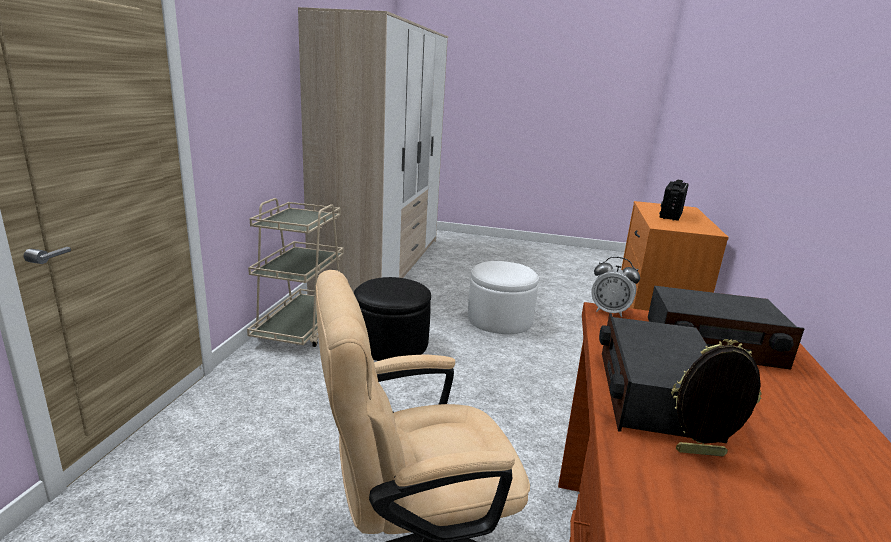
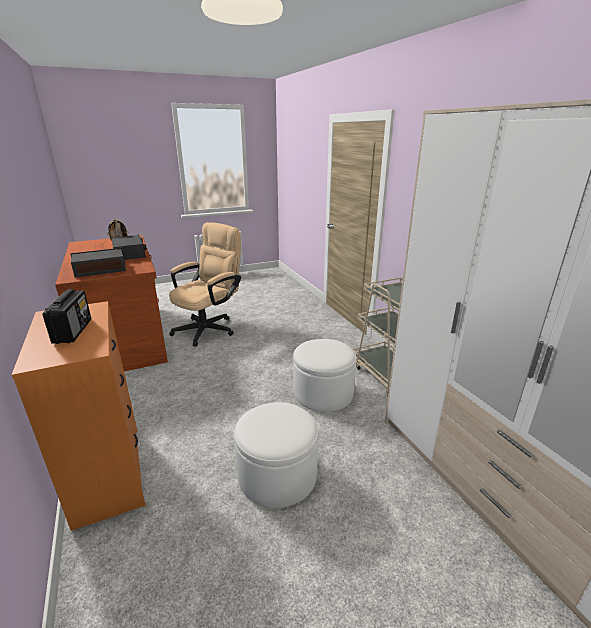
camera: 145 degrees right, 5 degrees up
black ottoman [354,277,431,361] -> white ottoman [293,339,357,412]
alarm clock [591,257,640,317] -> none

